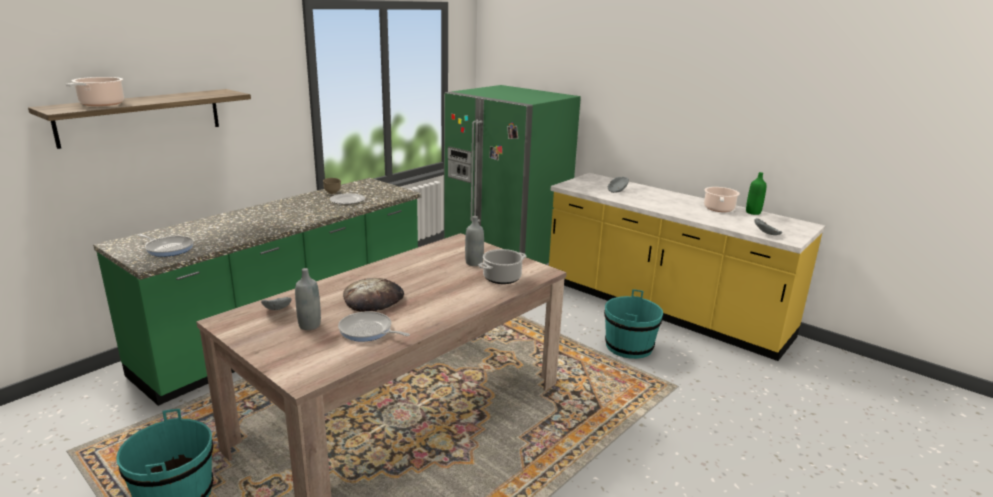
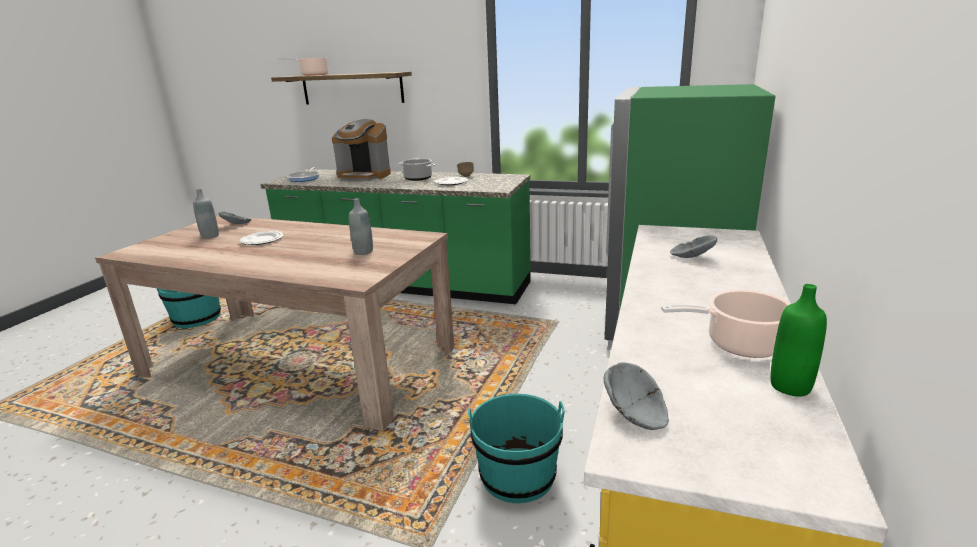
camera: 70 degrees right, 0 degrees up
frying pan [338,311,410,342] -> none
bread [343,278,404,312] -> plate [239,231,284,245]
cooking pot [479,249,526,284] -> cooking pot moved to [399,158,436,181]
none -> coffee machine [332,119,391,181]

